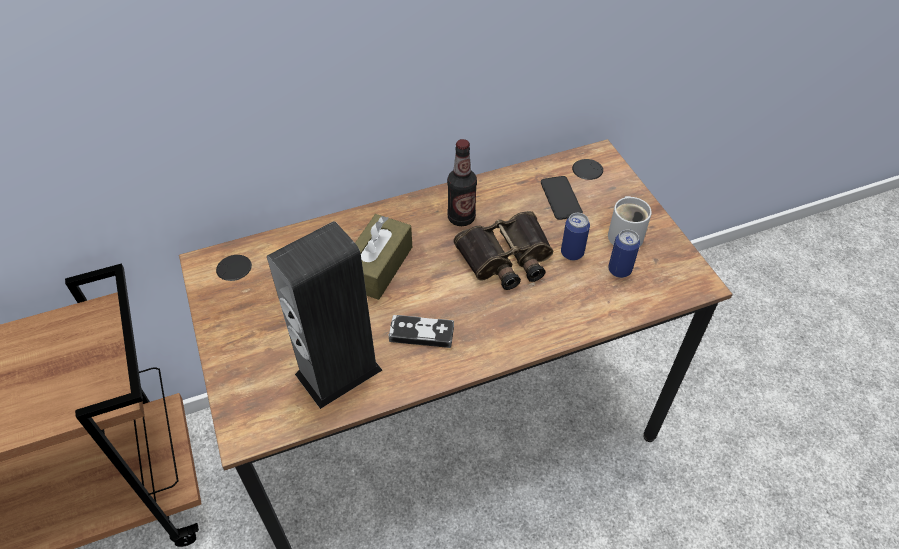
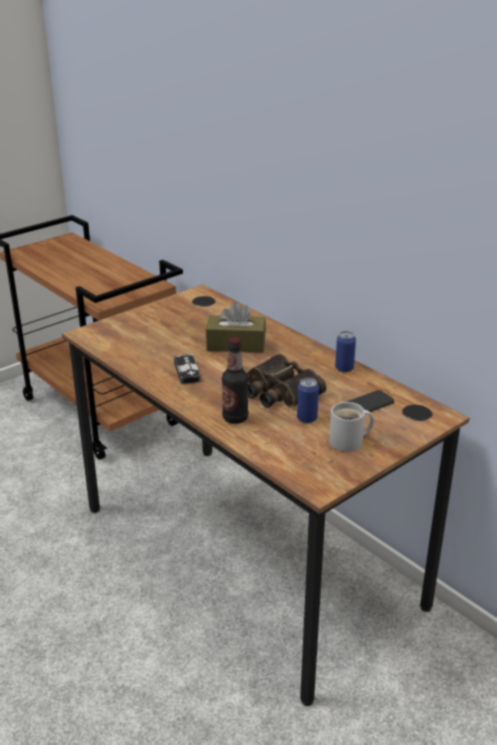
camera: 70 degrees right, 20 degrees down
speaker [267,221,382,409] -> none
bottle [447,139,477,226] -> bottle moved to [222,337,248,424]
can [608,229,640,278] -> can moved to [335,331,356,372]

